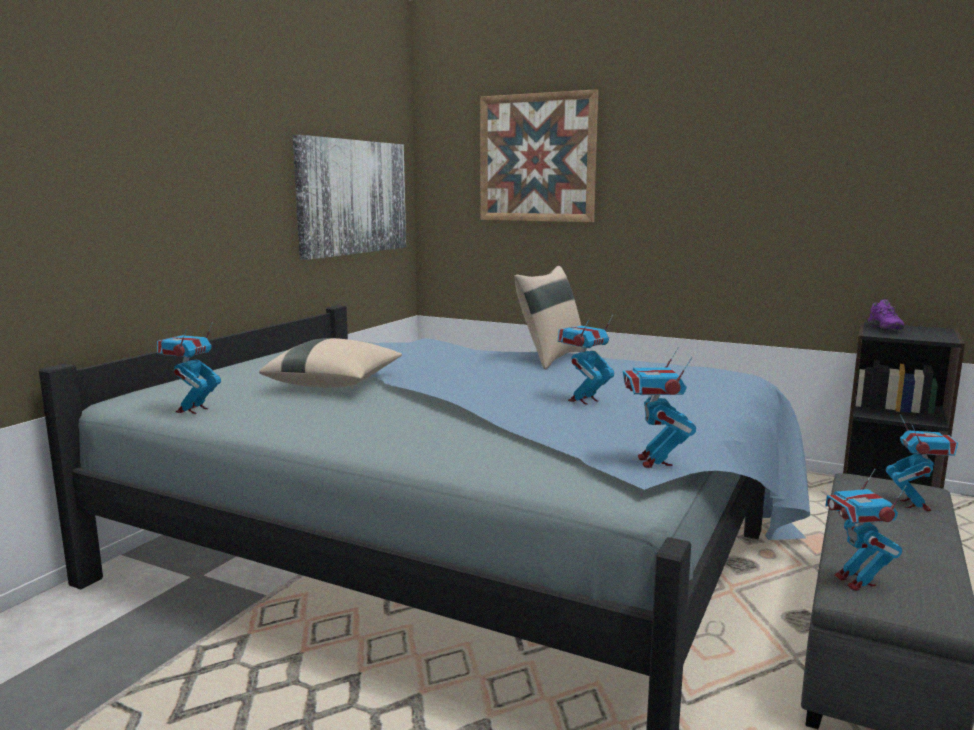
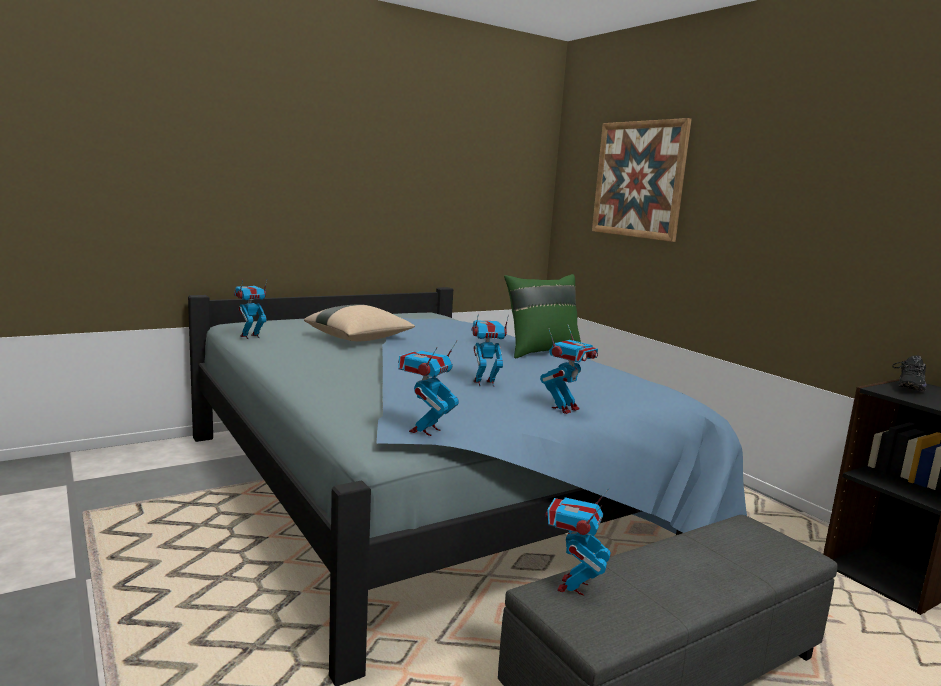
camera: 30 degrees right, 0 degrees up
picture [293,135,406,260] -> none
beige pillow [514,266,582,369] -> green pillow [504,274,581,358]
purple shoe [868,299,904,330] -> black shoe [892,355,927,392]
toy robot [886,414,958,511] -> toy robot moved to [540,325,598,414]

